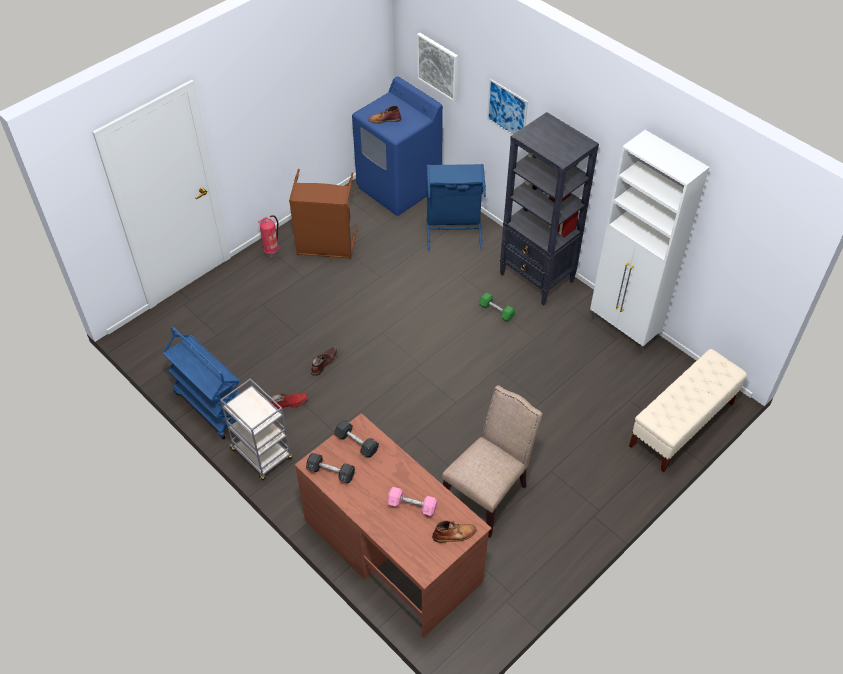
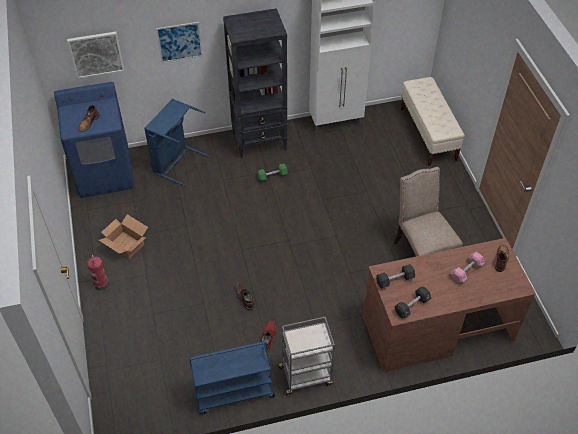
camera: 60 degrees left, 0 degrees up
brown laundry basket [289,169,357,259] -> cardboard box [99,214,148,259]

